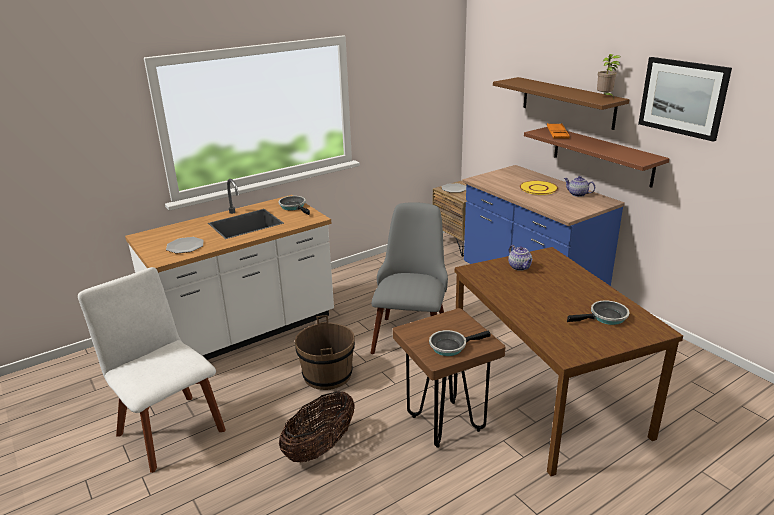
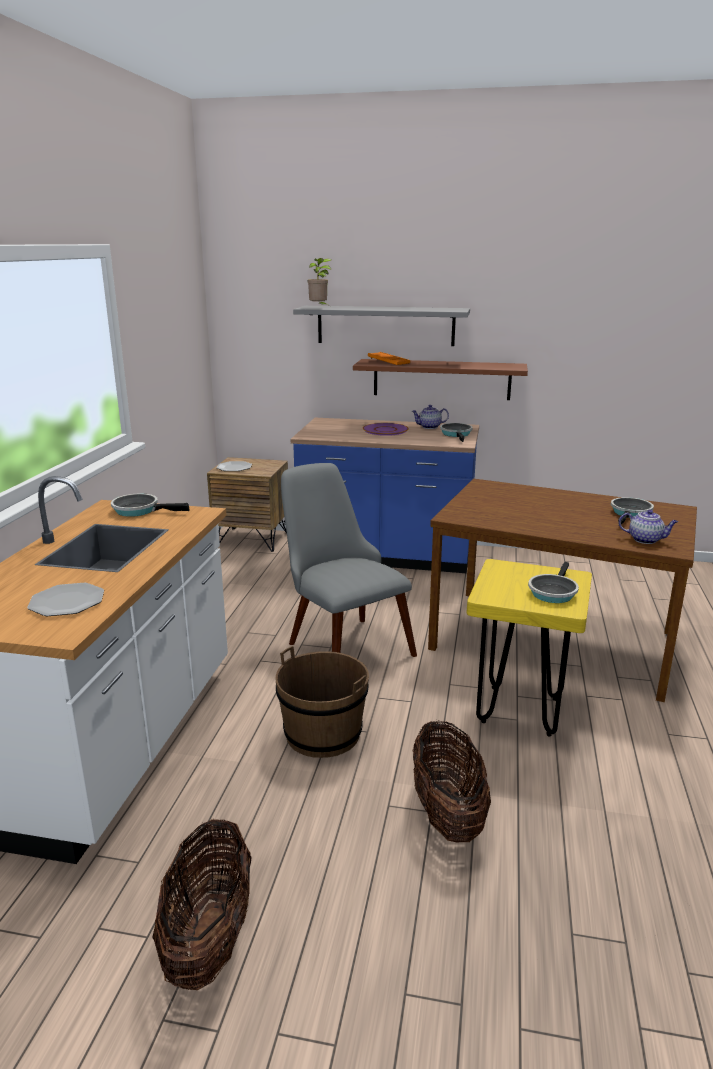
camera: 45 degrees left, 5 degrees down
white chair [78,267,226,473] -> basket [152,819,251,990]
brown stool [393,308,505,448] -> yellow stool [467,559,592,737]
brown shelf [493,77,629,130] -> grey shelf [293,306,470,346]
teapot [508,245,533,271] -> teapot moved to [619,509,678,544]
yellow plate [520,181,558,195] -> purple plate [363,423,409,436]
potted plant [597,54,621,98] -> potted plant moved to [308,258,332,304]
picture [638,57,732,142] -> none
none -> frying pan [440,423,473,442]

